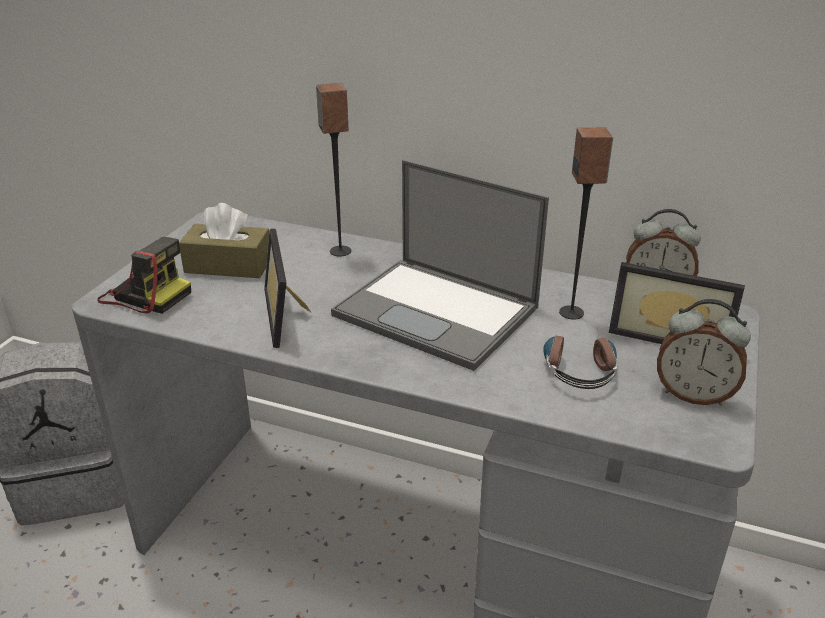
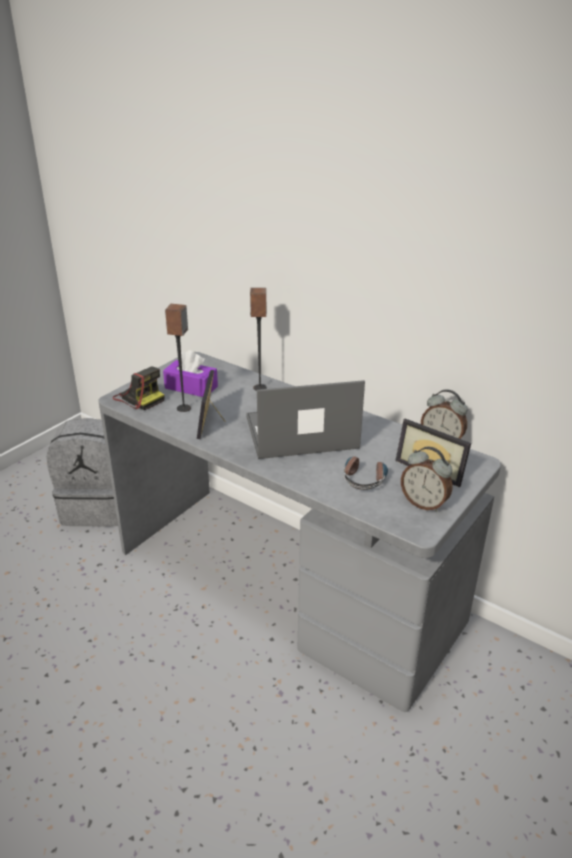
camera: 15 degrees right, 0 degrees up
brown tissue box [179,203,269,278] -> purple tissue box [163,350,218,397]
laptop [331,160,549,371] -> laptop turned 120 degrees clockwise [246,380,365,459]
speaker [559,127,613,319] -> speaker moved to [165,304,191,412]

